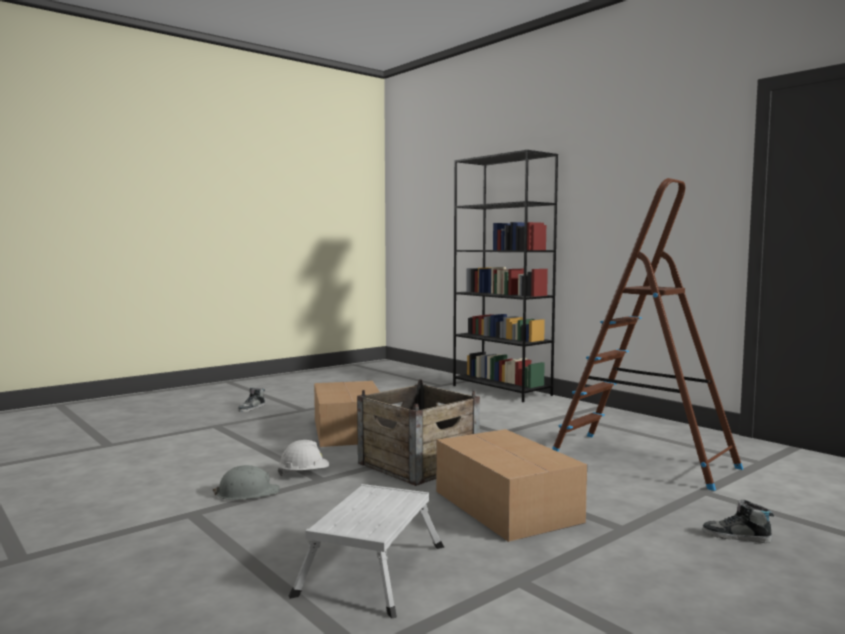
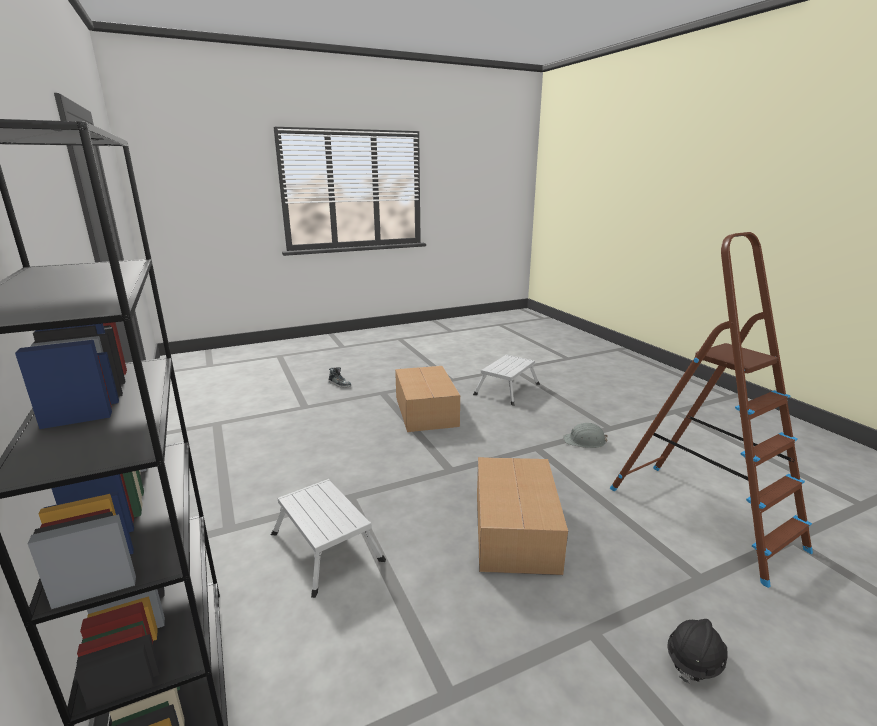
camera: 165 degrees left, 15 degrees up
shoe [238,388,265,412] -> black hard hat [667,619,728,684]
white hard hat [278,440,329,476] -> none
crate [357,379,480,486] -> none
brown step ladder [552,178,743,491] -> brown step ladder moved to [610,232,813,588]
none -> white step ladder [271,479,386,598]

